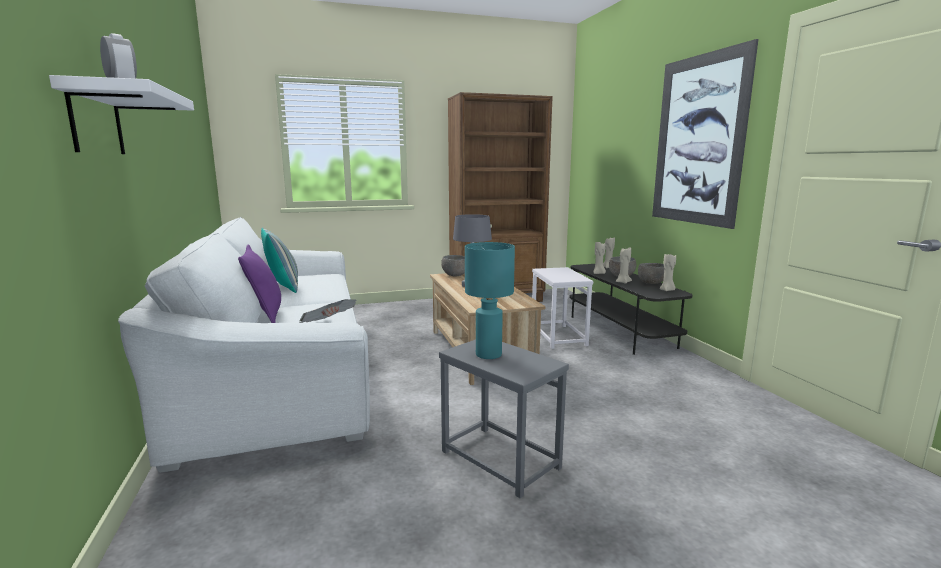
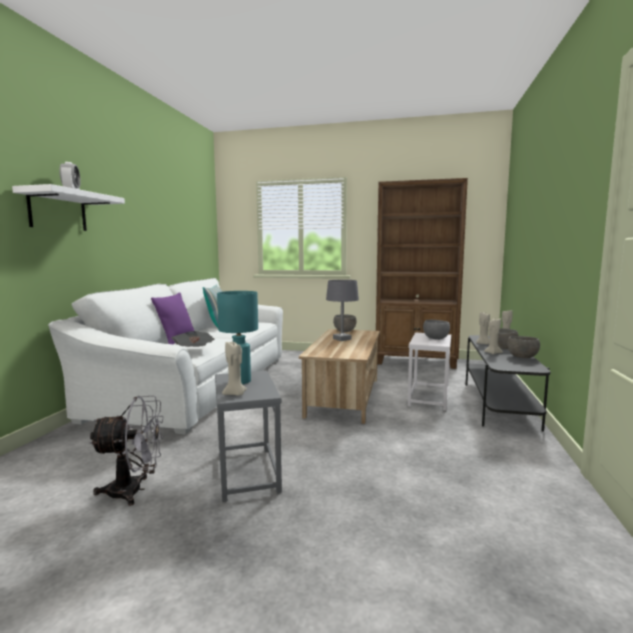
camera: 30 degrees right, 5 degrees down
picture [652,39,759,229] -> none
beige candle [660,253,676,291] -> beige candle moved to [222,342,247,396]
none -> grey fan [89,396,164,506]
none -> grey bowl [423,320,450,340]

